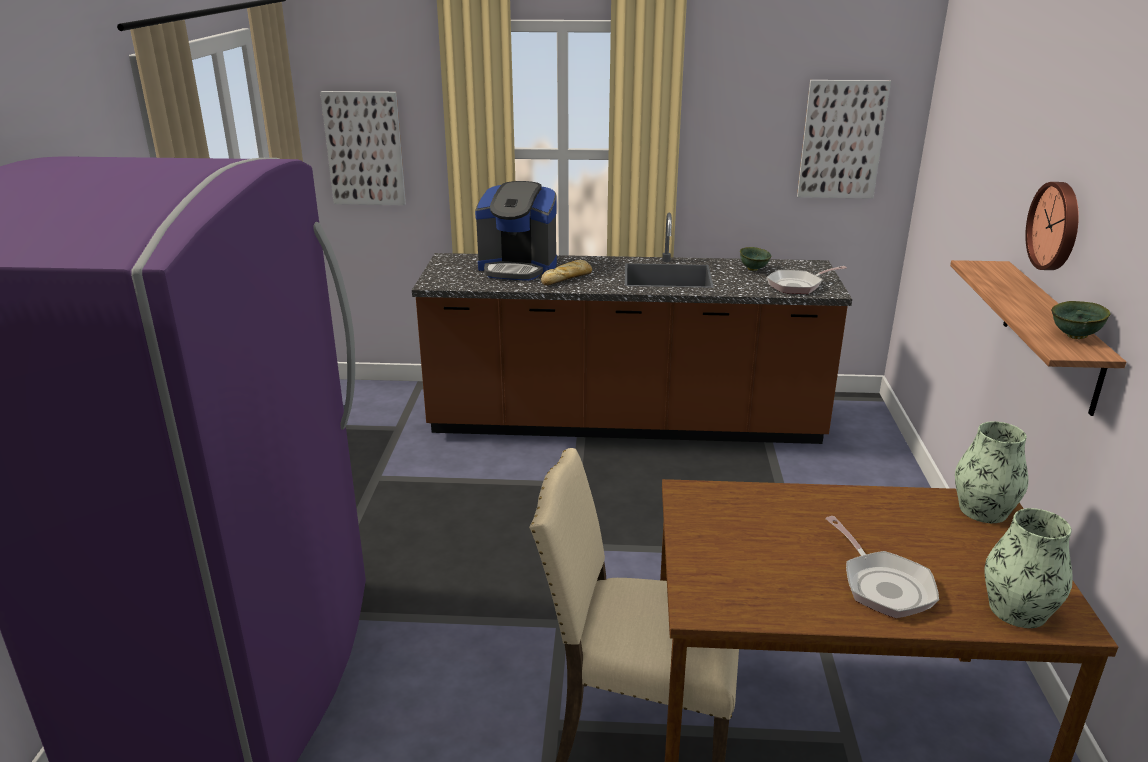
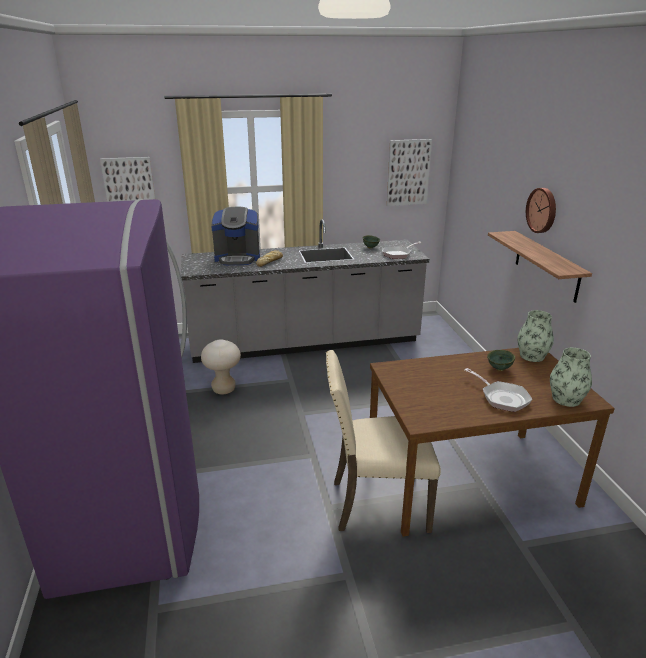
camera: 15 degrees left, 0 degrees up
brown counter [412,213,852,444] -> grey counter [180,219,430,363]
green bowl [1051,301,1111,339] -> green bowl moved to [487,350,515,371]
none -> beige stool [201,339,241,394]

